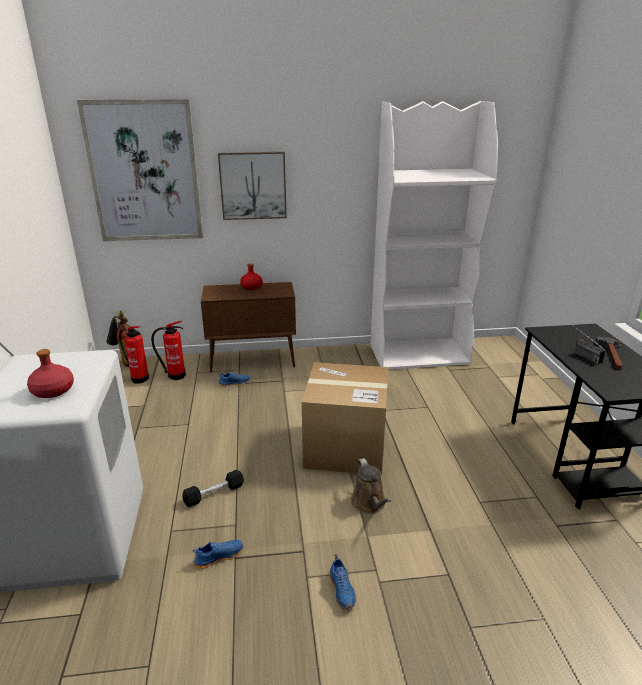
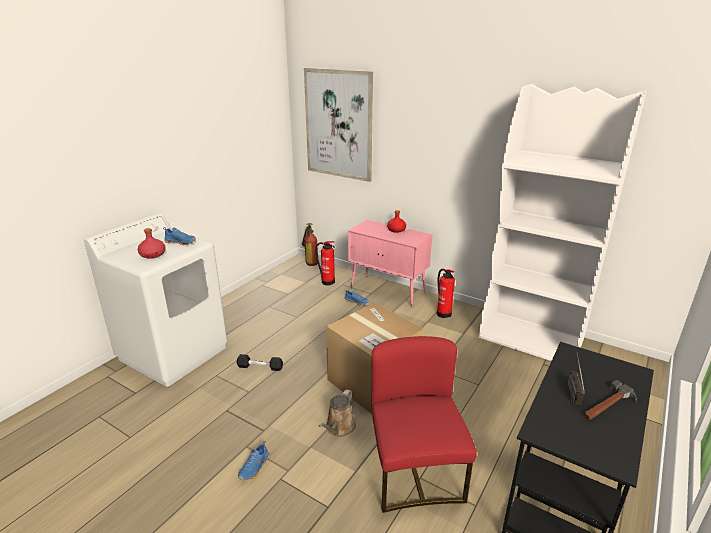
camera: 40 degrees right, 0 degrees up
fire extinguisher [119,326,149,384] -> fire extinguisher moved to [437,269,455,318]
blue shoe [193,540,243,569] -> blue shoe moved to [163,227,196,245]
brown cabinet [201,282,296,372] -> pink cabinet [348,220,432,307]
picture [218,152,287,220] -> none
none -> red chair [371,336,477,513]

